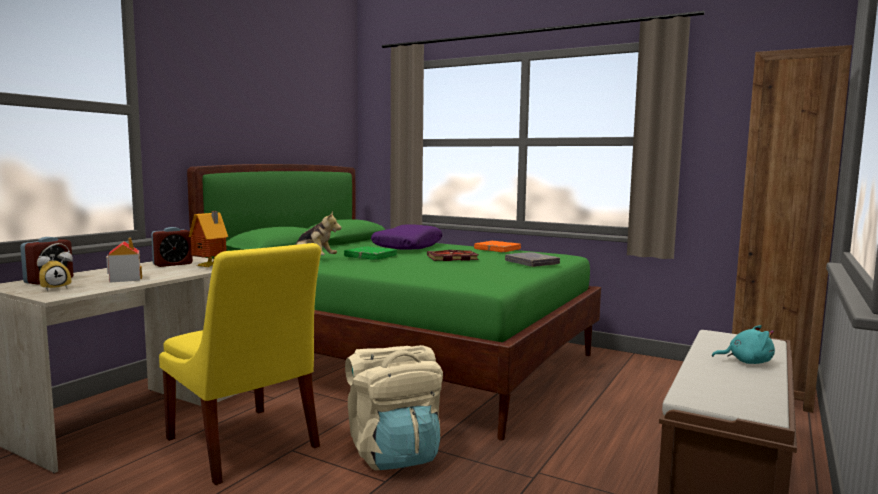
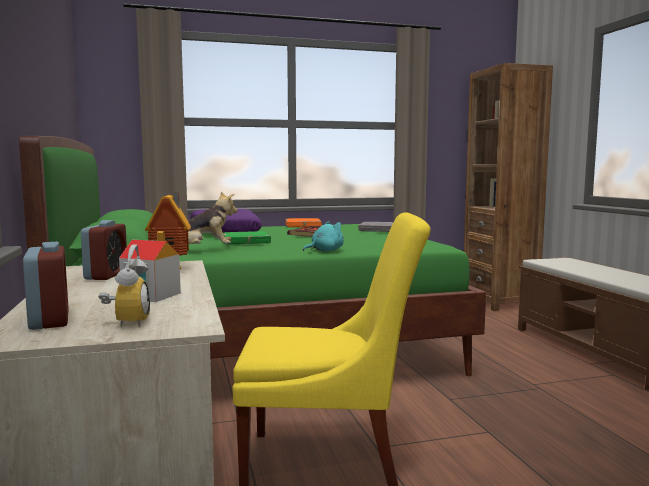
camera: 45 degrees left, 0 degrees up
beige backpack [345,345,443,470] -> none
turquoise plush toy [712,325,775,364] -> turquoise plush toy moved to [303,221,344,252]

